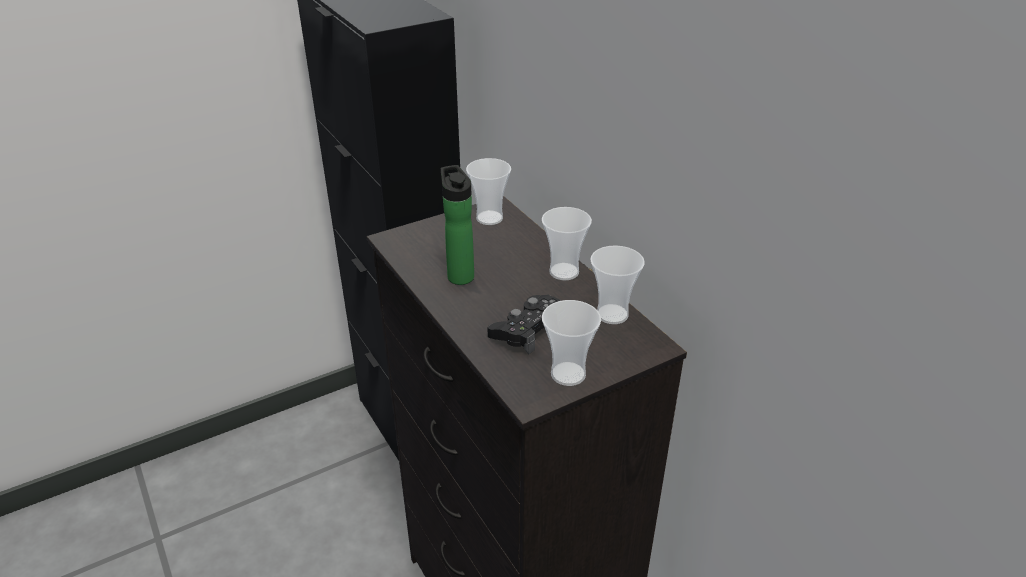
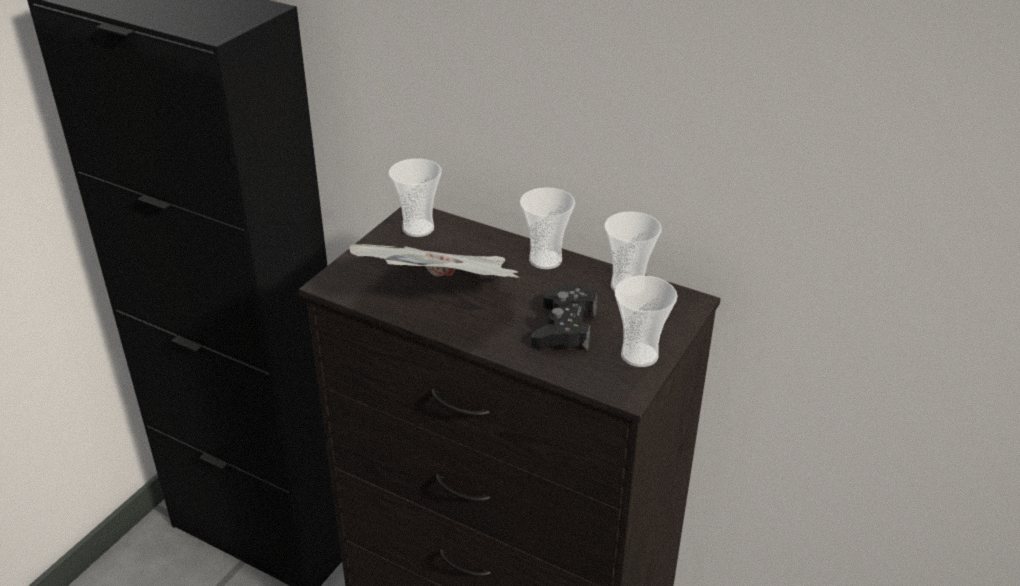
camera: 30 degrees left, 0 degrees up
bottle [441,165,474,285] -> newspaper [349,244,520,278]

